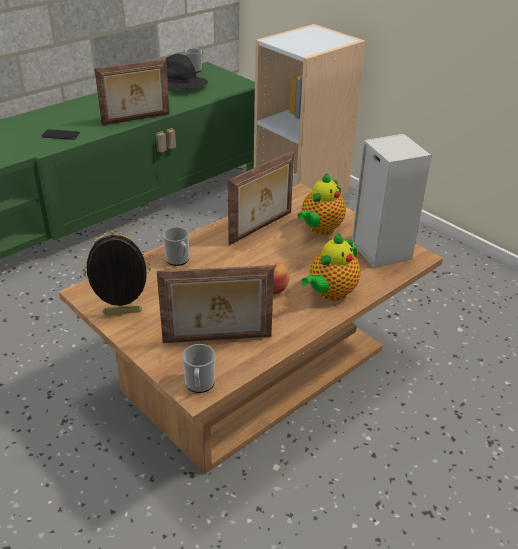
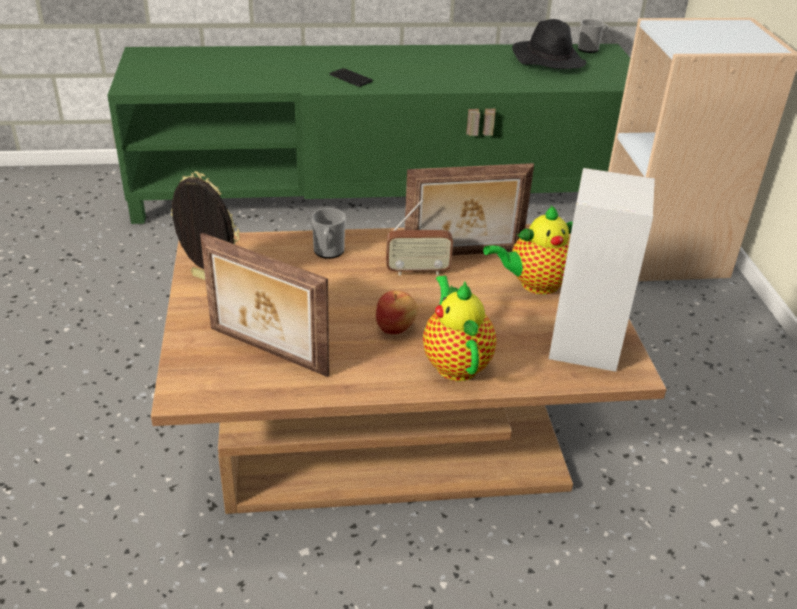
camera: 35 degrees right, 0 degrees up
picture frame [94,59,170,125] -> none
mug [182,344,216,393] -> none
teapot [301,233,361,301] -> teapot turned 90 degrees clockwise [423,276,497,381]
none -> radio [386,199,453,276]

